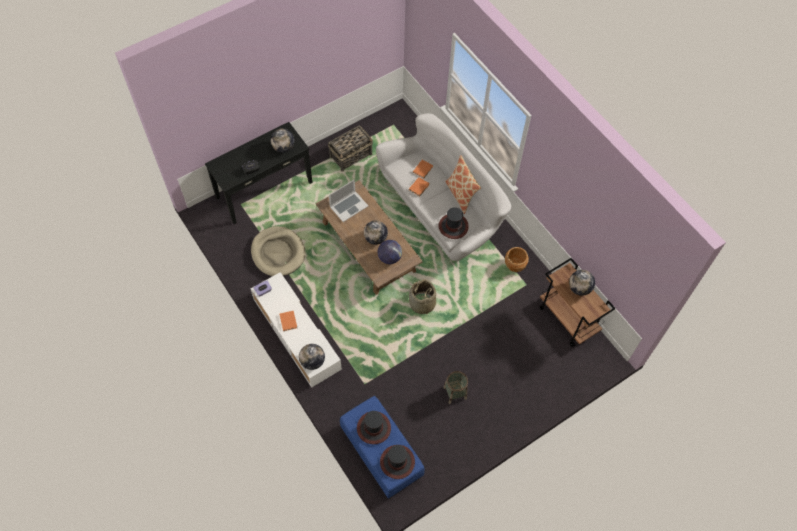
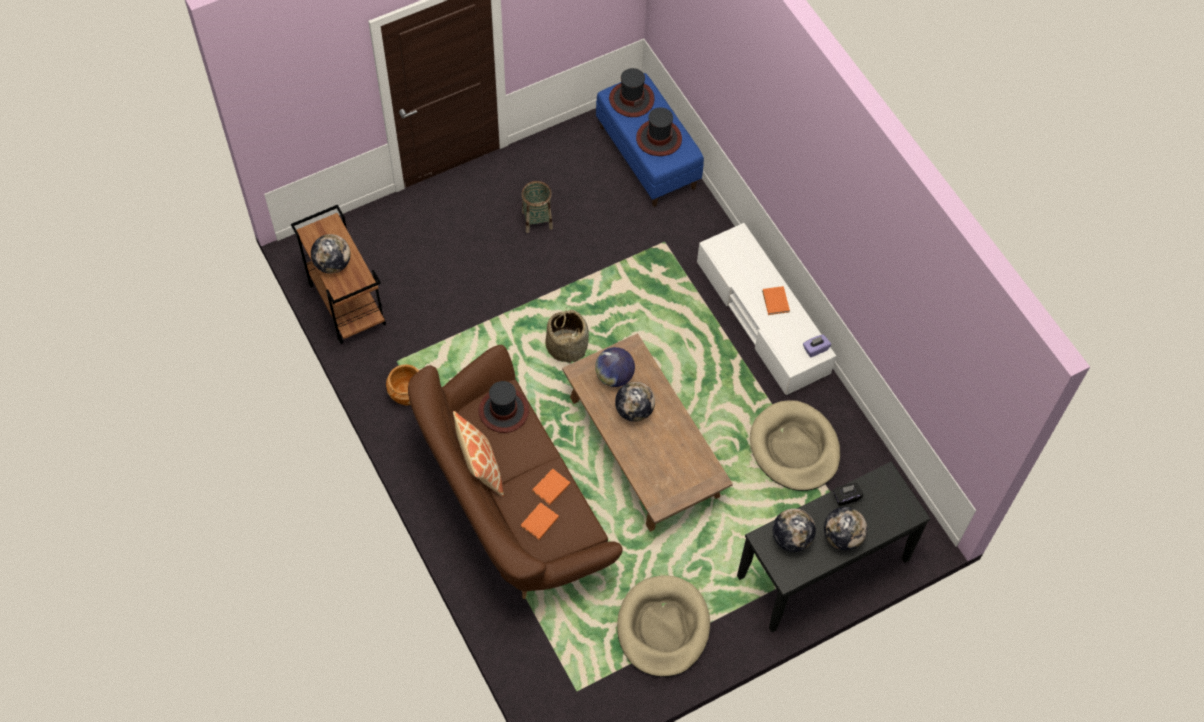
camera: 175 degrees left, 0 degrees up
globe [299,344,325,370] -> globe moved to [824,507,867,550]
basket [328,125,373,171] -> beige dog bed [617,575,710,677]
laptop [329,179,368,222] -> none
white sofa [376,113,511,261] -> brown sofa [408,345,623,599]

